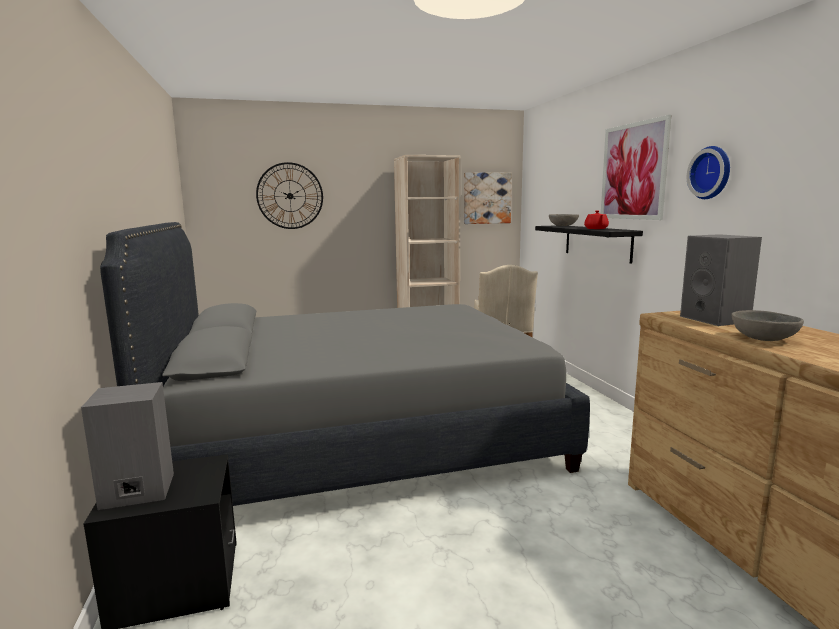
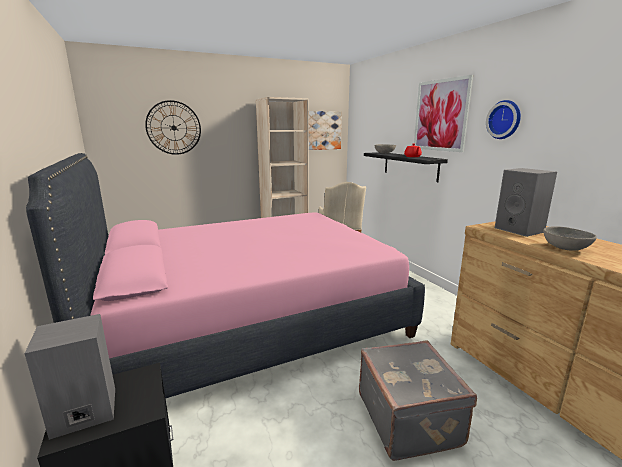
camera: 10 degrees left, 5 degrees up
grey bed [100,222,590,506] -> pink bed [26,153,425,399]
none -> grey suitcase [359,340,477,461]

